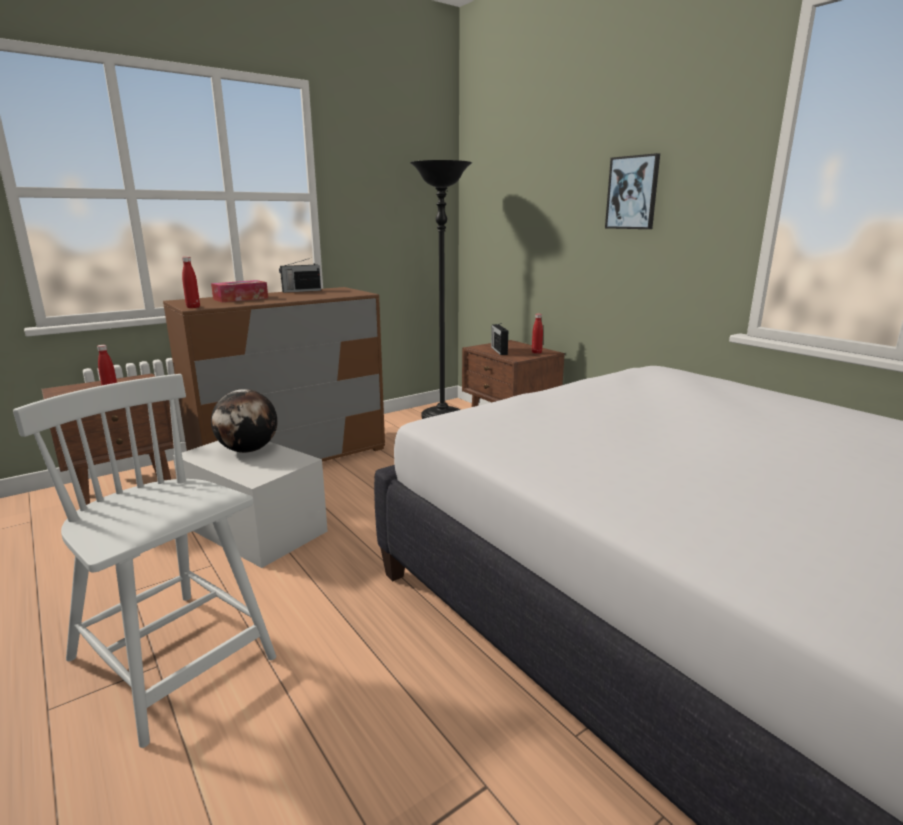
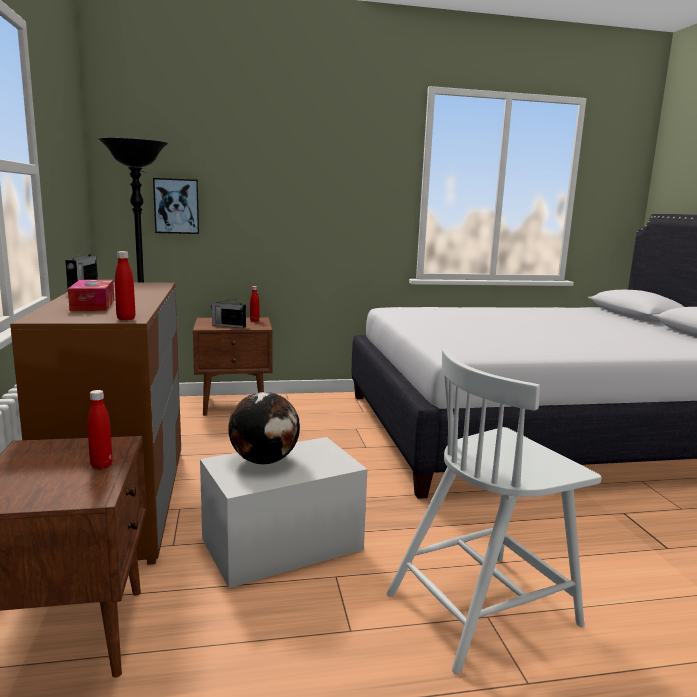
camera: 65 degrees left, 5 degrees down
picture [605,153,660,229] -> picture moved to [153,178,199,234]

